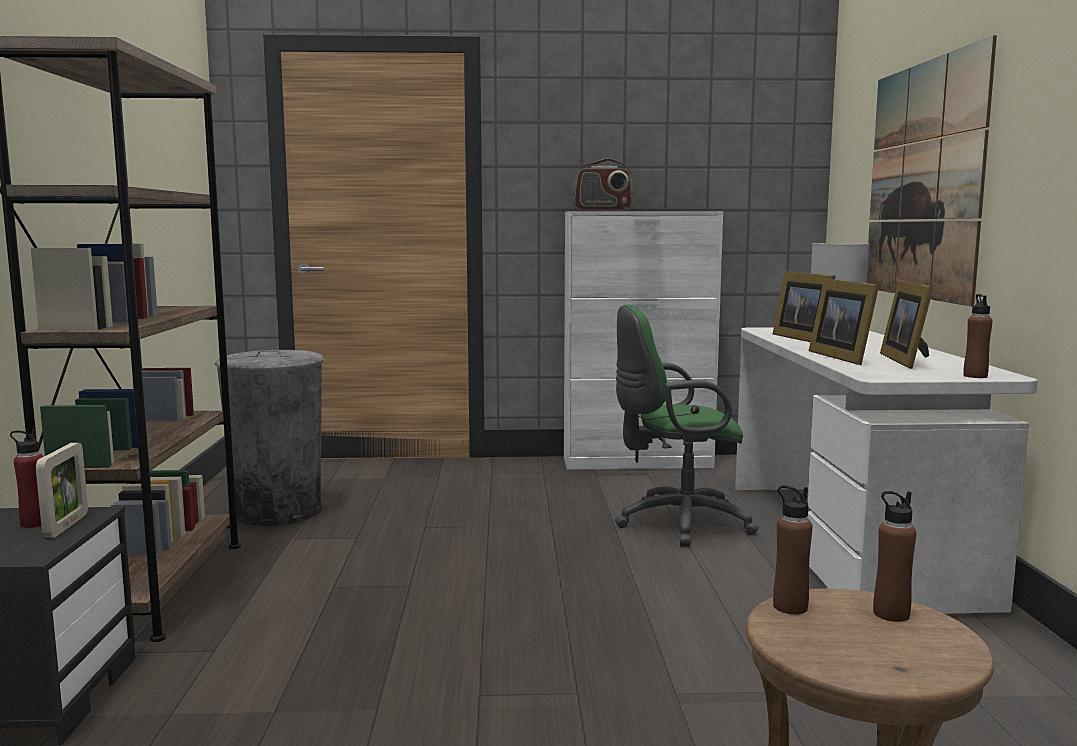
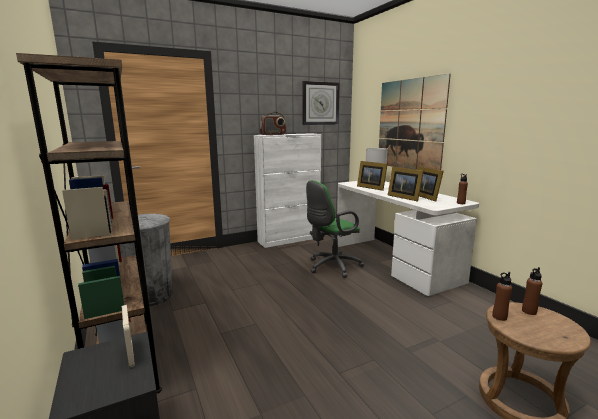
camera: 25 degrees left, 5 degrees up
red bottle [10,429,43,528] -> none
none -> wall clock [302,81,339,125]

